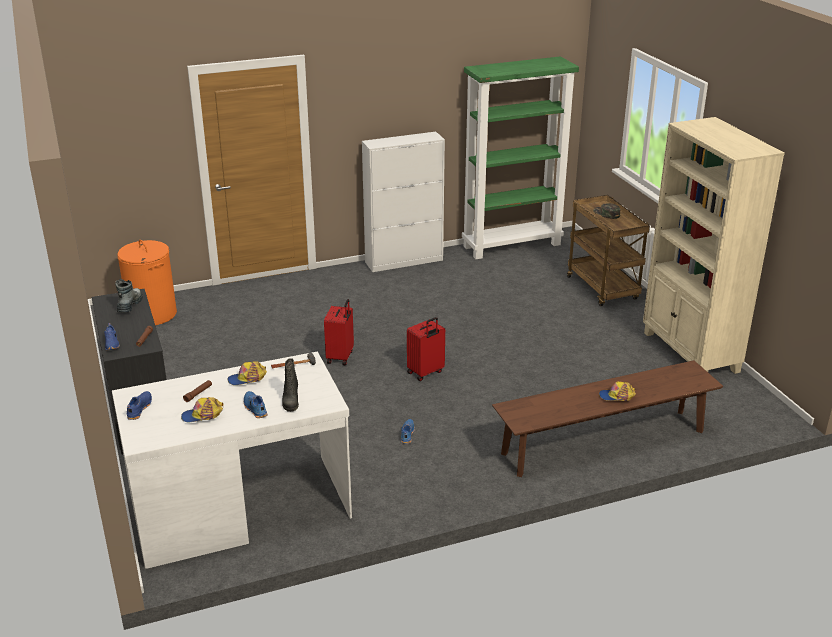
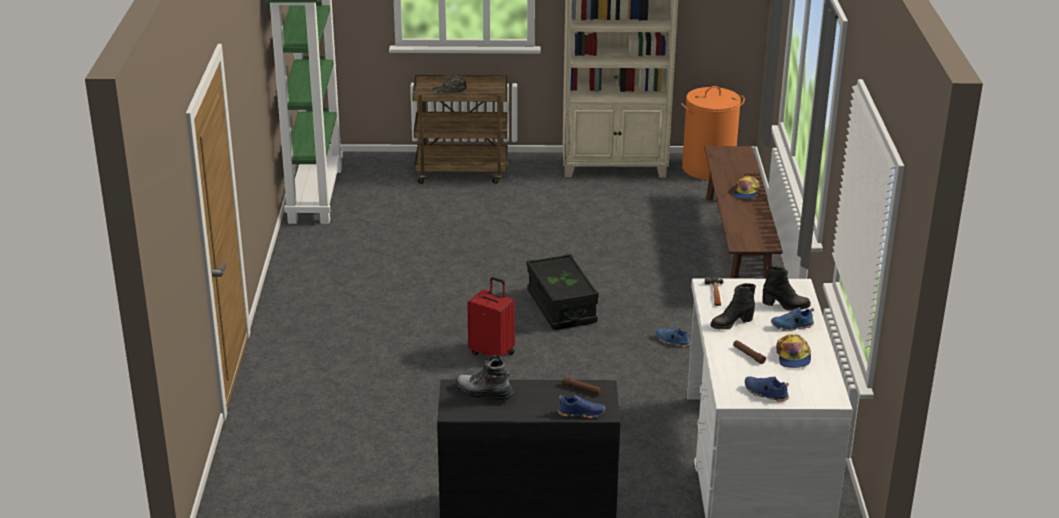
camera: 70 degrees left, 0 degrees up
orange laundry basket [117,240,177,325] -> orange laundry basket moved to [681,86,745,180]
cap [227,361,267,385] -> black boot [711,283,756,330]
white cabinet [362,132,445,272] -> none
red suitcase [407,317,445,381] -> black storage box [527,254,599,330]

